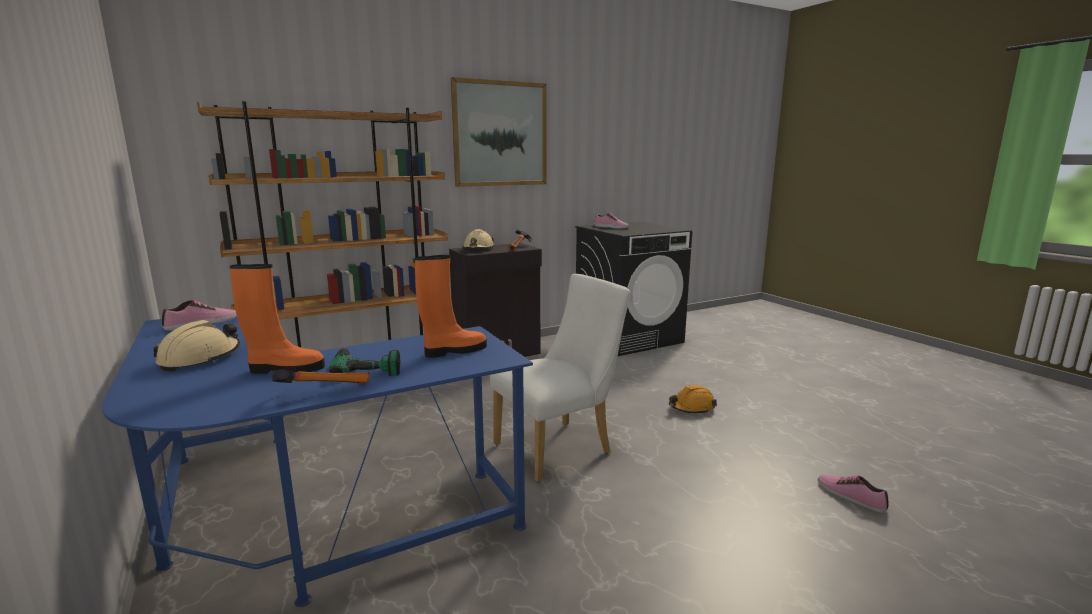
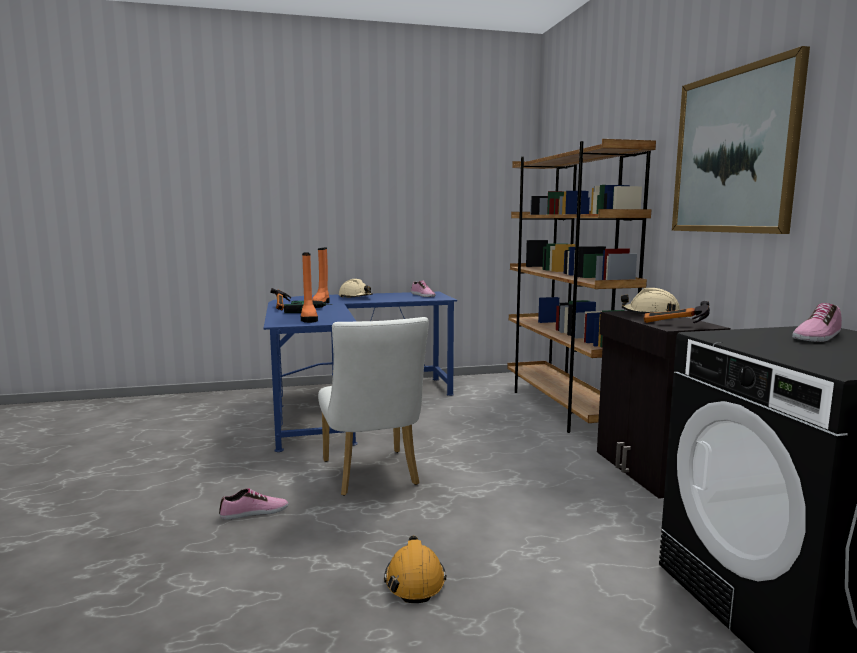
camera: 105 degrees right, 5 degrees down
shoe [818,474,889,513] -> shoe moved to [219,488,289,520]

